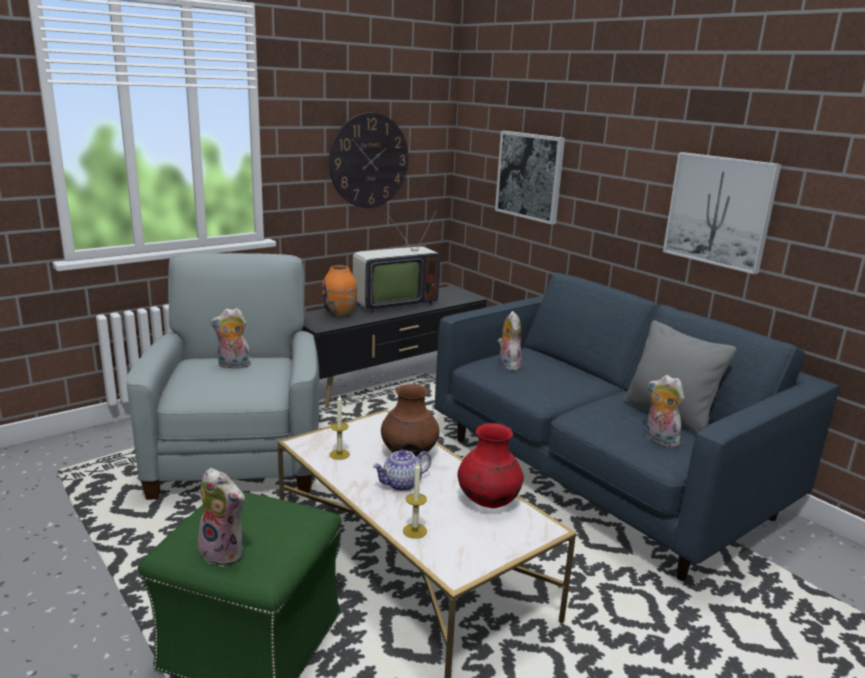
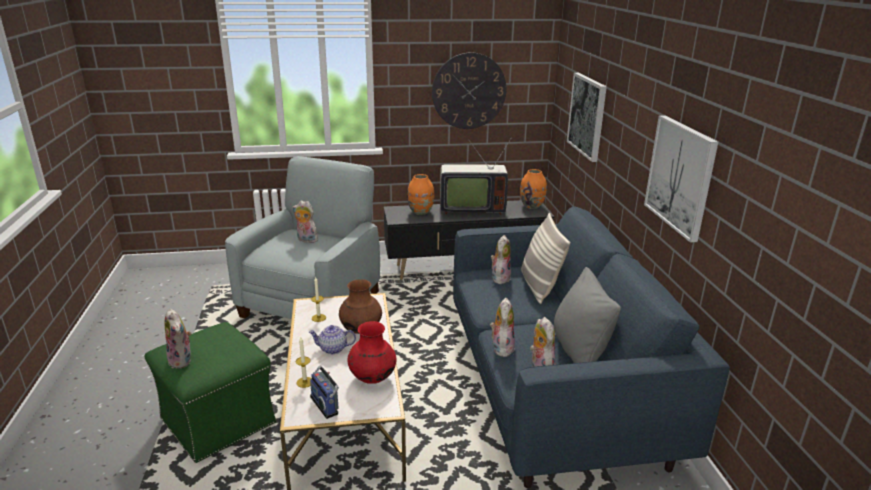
camera: 30 degrees right, 5 degrees up
none -> radio [310,365,339,419]
none -> plush toy [490,298,515,357]
none -> orange vase [520,169,547,209]
none -> pillow [521,213,570,304]

